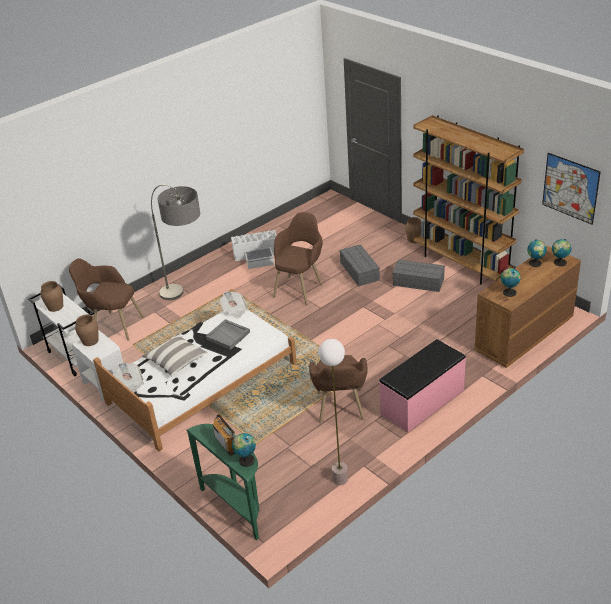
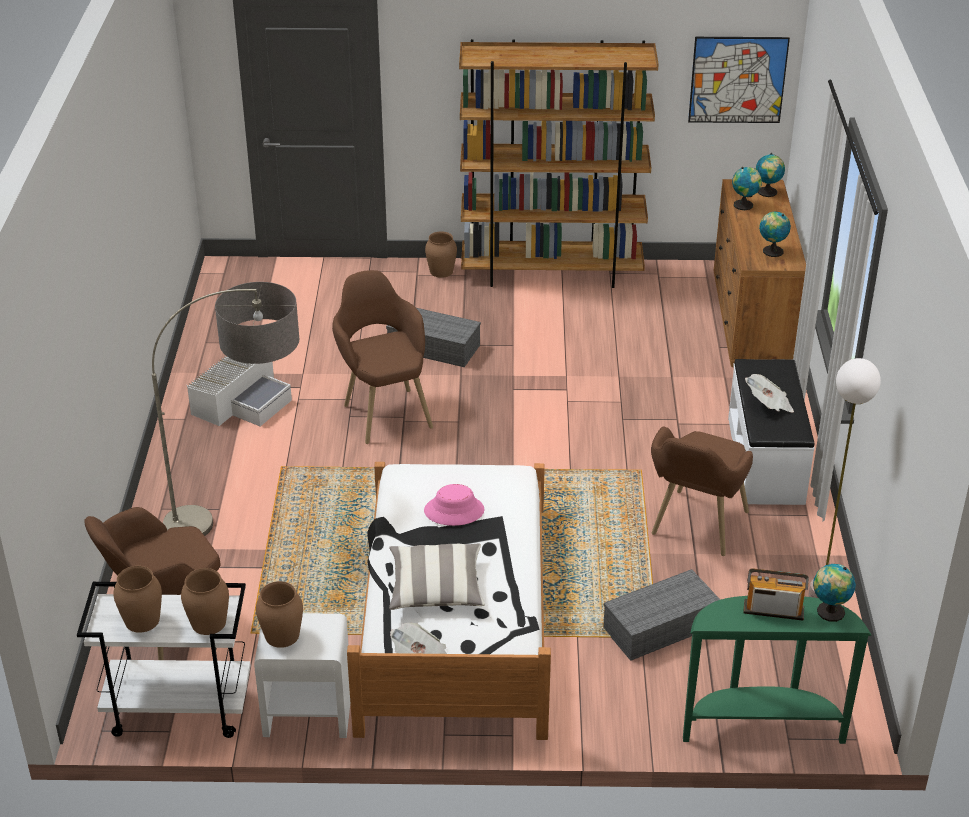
camera: 50 degrees left, 0 degrees up
grey tray [206,319,250,350] -> pink hat [424,484,485,526]
newspaper [220,291,248,319] -> newspaper moved to [745,374,794,412]
brown armchair [309,355,367,423] -> brown armchair turned 75 degrees clockwise [651,427,753,556]
pink bench [379,339,466,433] -> white bench [728,359,815,505]
grey storage box [392,259,445,292] -> grey storage box moved to [603,569,720,661]
none -> brown vase [181,568,229,635]

